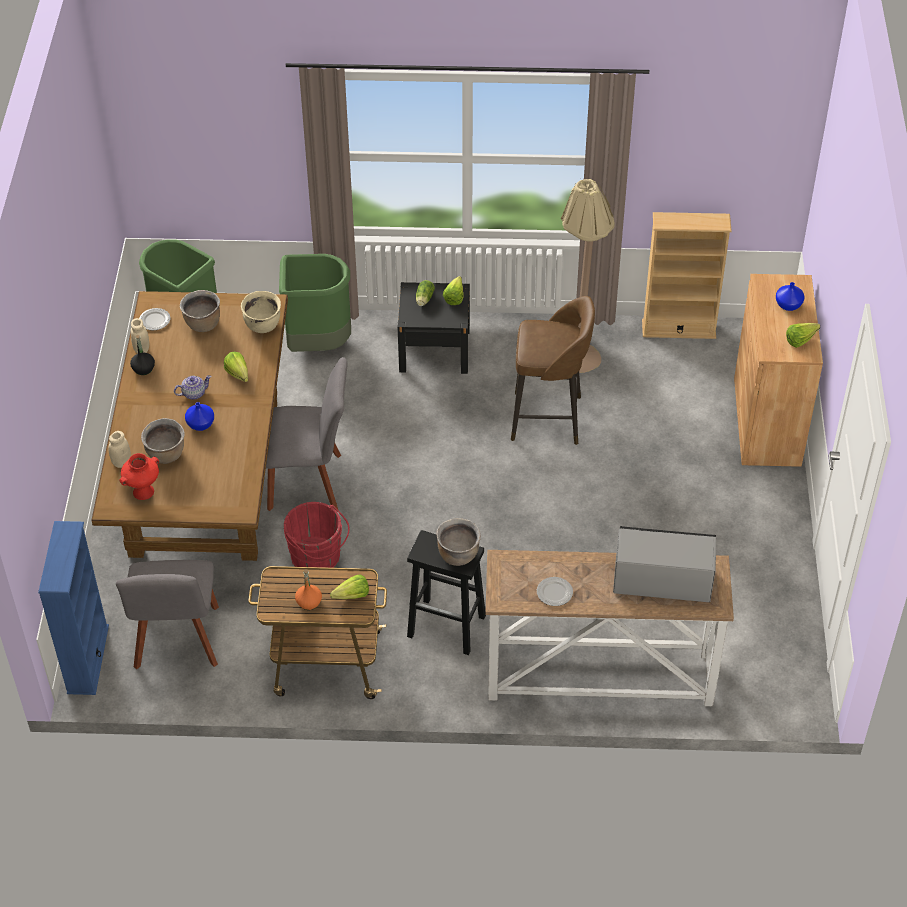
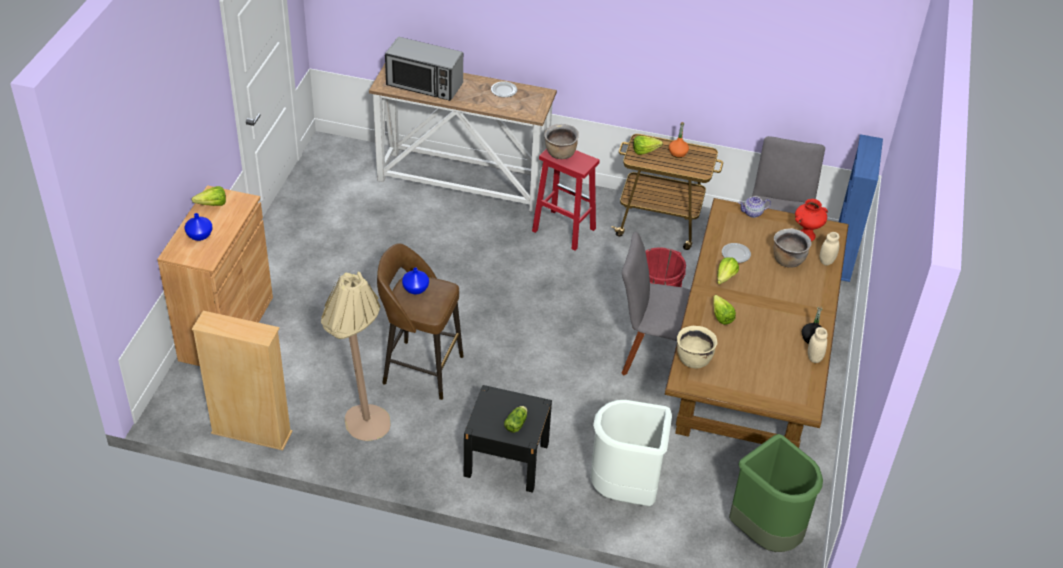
camera: 170 degrees left, 5 degrees down
plate [139,308,170,330] -> plate moved to [722,243,751,263]
teapot [174,375,211,400] -> teapot moved to [739,196,771,218]
brown cooking pot [180,290,220,332] -> none
blue vase [185,402,214,431] -> blue vase moved to [402,267,429,295]
green trash can [279,254,351,352] -> white trash can [590,400,672,506]
black stool [407,530,486,655] -> red stool [532,149,600,251]
lettuce [443,276,464,305] -> lettuce moved to [717,257,739,285]

